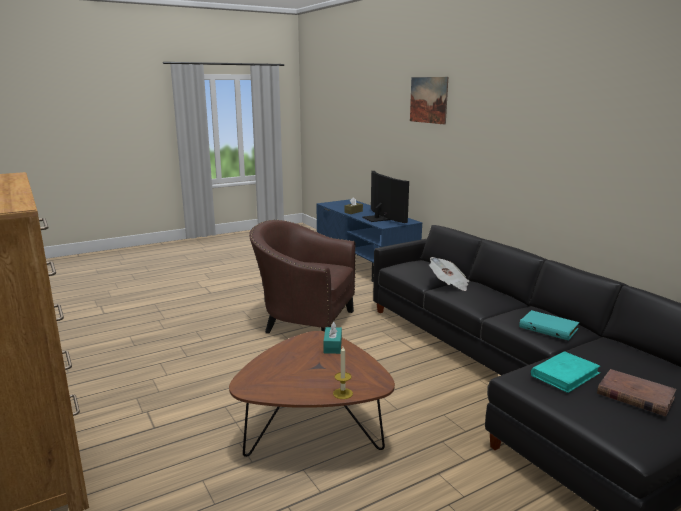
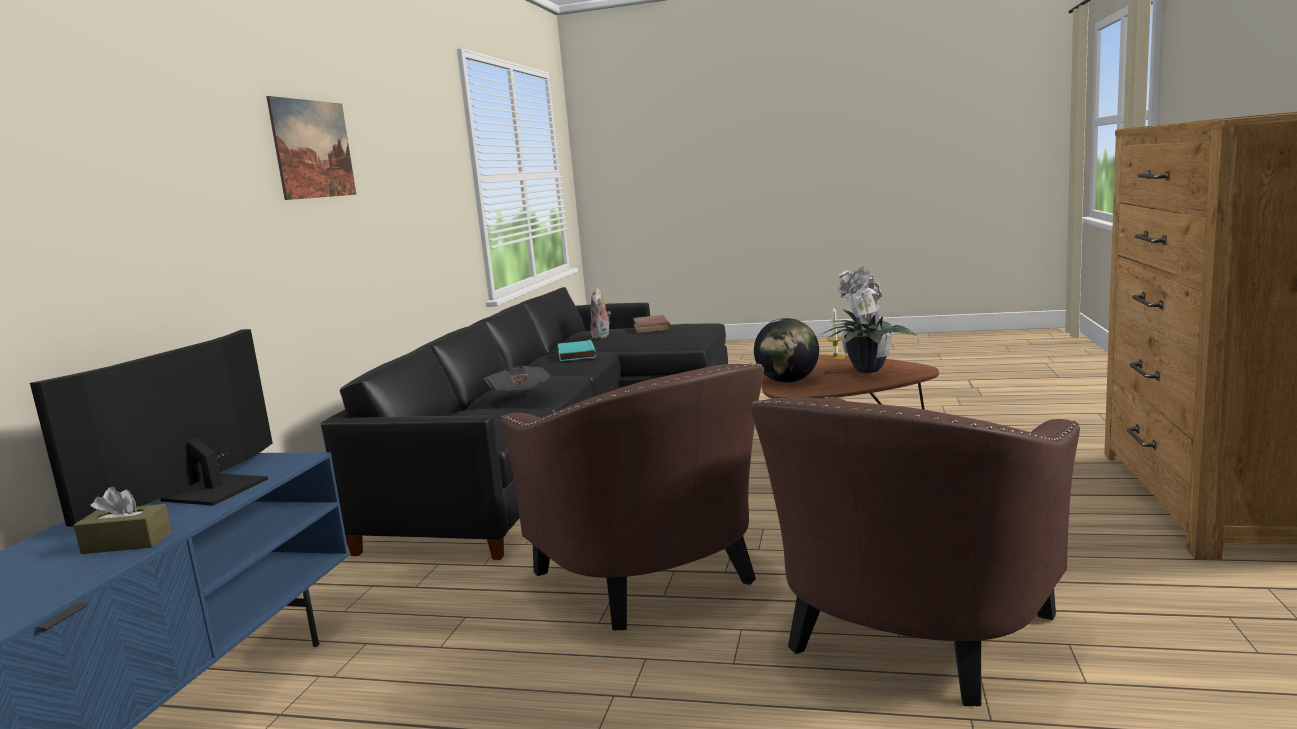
camera: 135 degrees left, 5 degrees down
turquoise tissue box [323,322,342,354] -> globe [754,318,819,383]
picture [410,77,448,125] -> picture moved to [266,96,356,200]
turquoise book [531,351,600,393] -> none
none -> plush toy [591,288,611,339]
none -> brown armchair [750,397,1080,706]
none -> potted plant [820,267,918,373]

